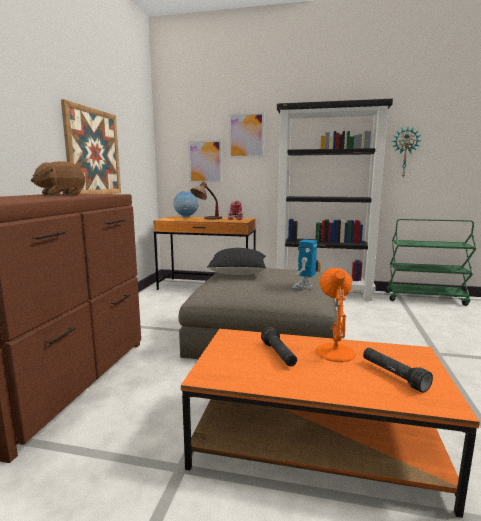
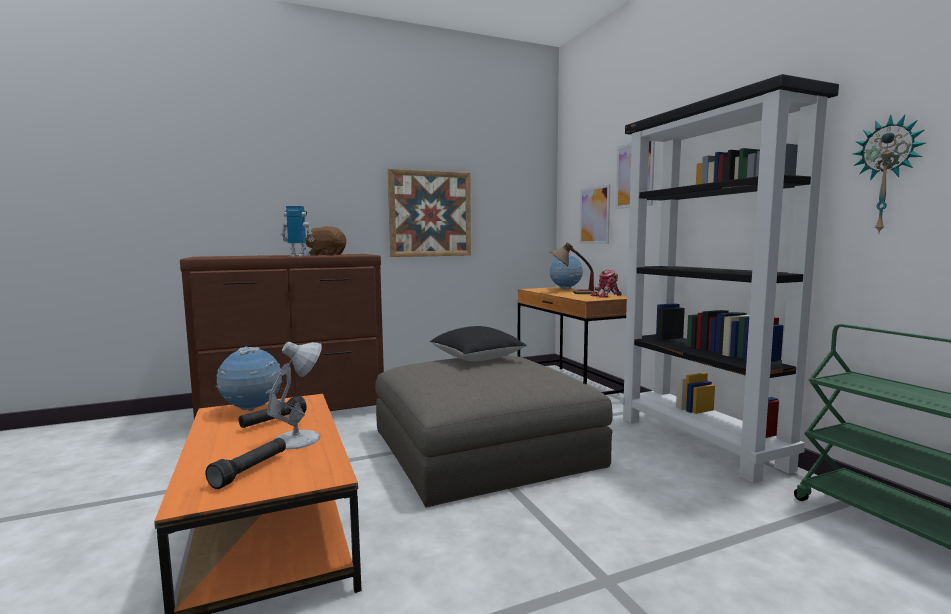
camera: 55 degrees right, 5 degrees down
toy robot [292,239,317,289] -> toy robot moved to [281,206,314,256]
orange table lamp [316,268,356,362] -> white table lamp [267,342,322,449]
none -> globe [216,346,282,411]

